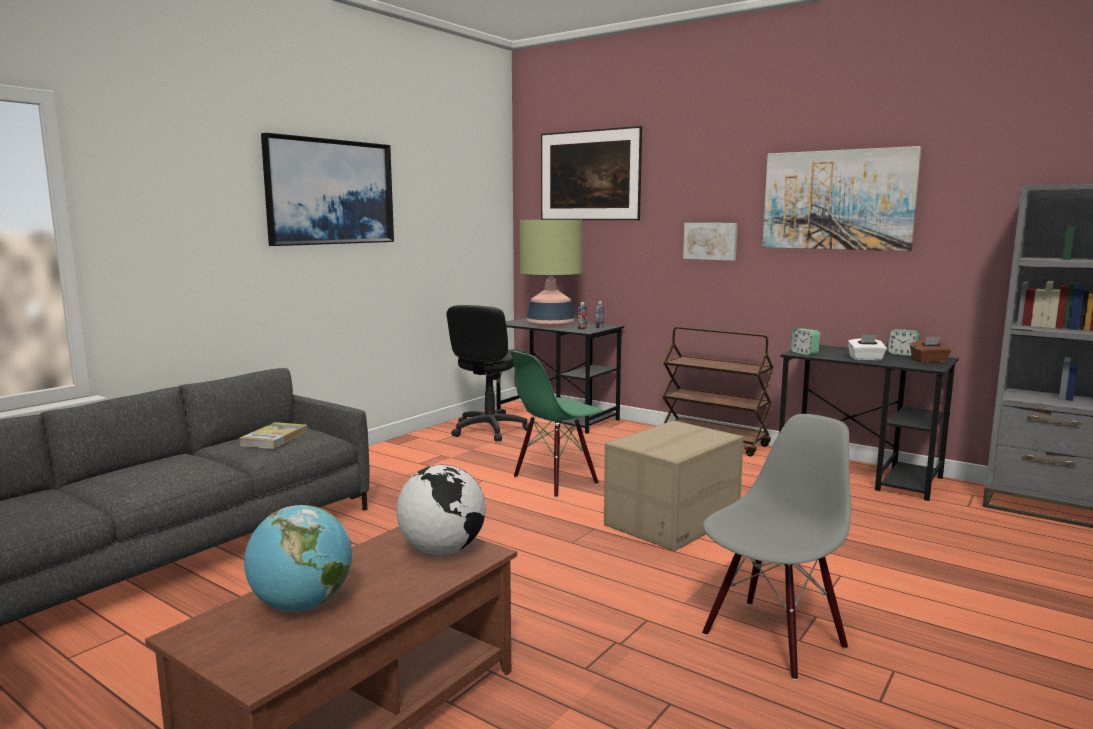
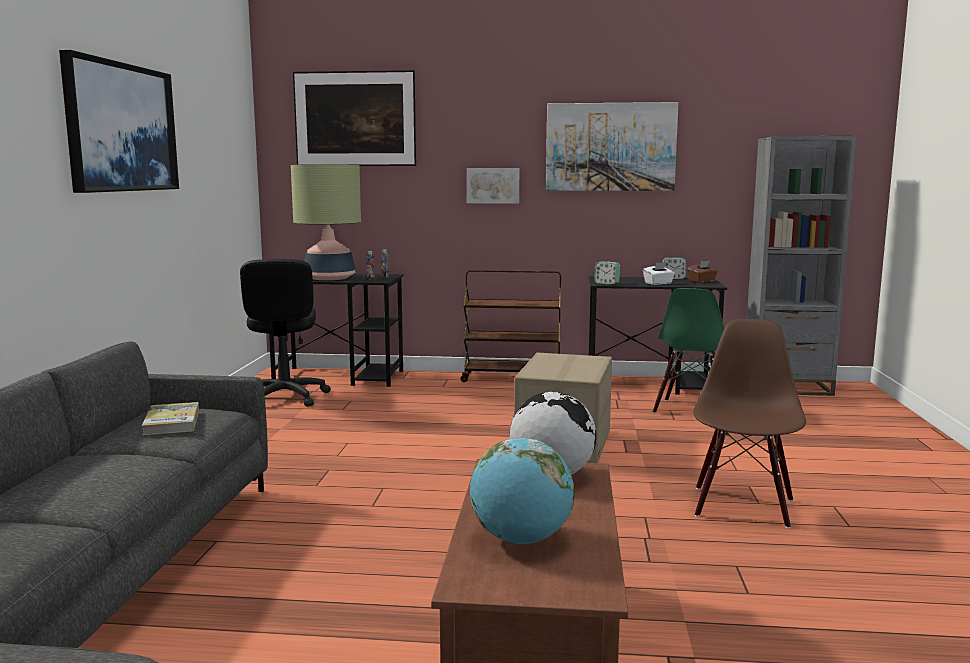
camera: 30 degrees left, 0 degrees up
green chair [511,351,603,498] -> green chair moved to [653,288,724,413]
grey chair [702,414,851,681] -> brown chair [693,319,806,529]

